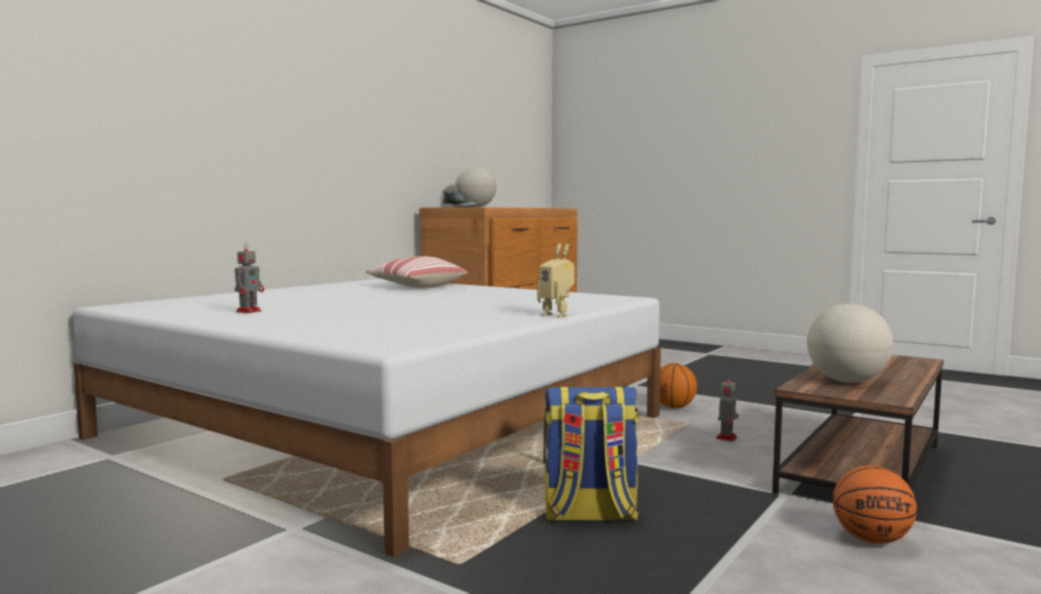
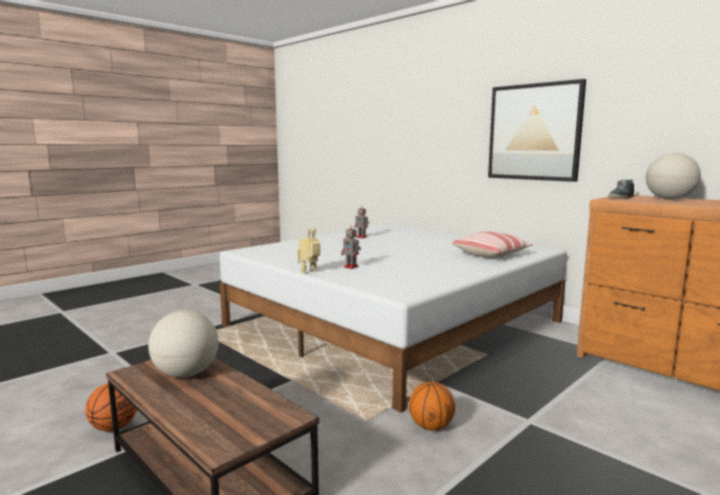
camera: 100 degrees right, 5 degrees up
backpack [544,387,639,521] -> none
toy robot [716,375,738,441] -> toy robot moved to [341,224,361,269]
none -> picture [488,79,586,182]

